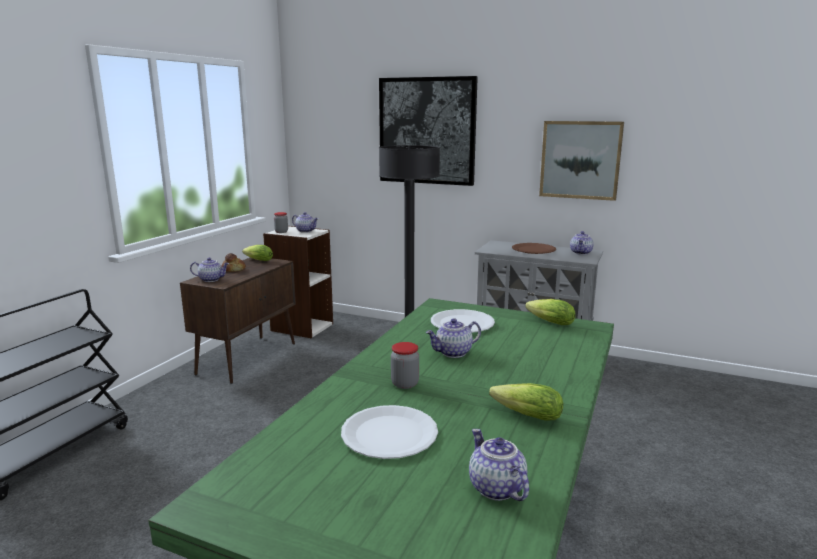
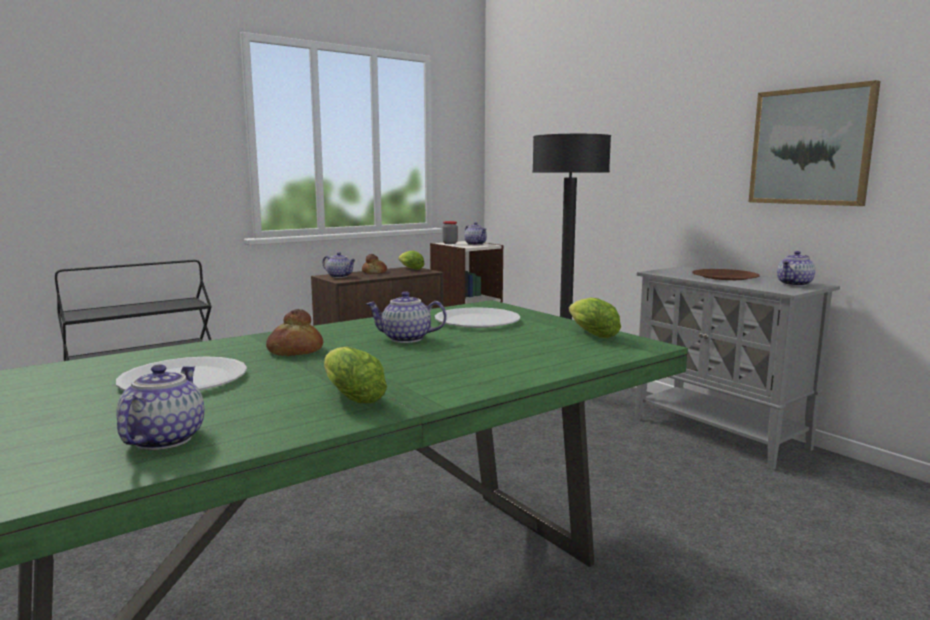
camera: 30 degrees right, 5 degrees down
picture [379,76,478,186] -> none
jar [391,342,419,389] -> bread [266,309,323,356]

